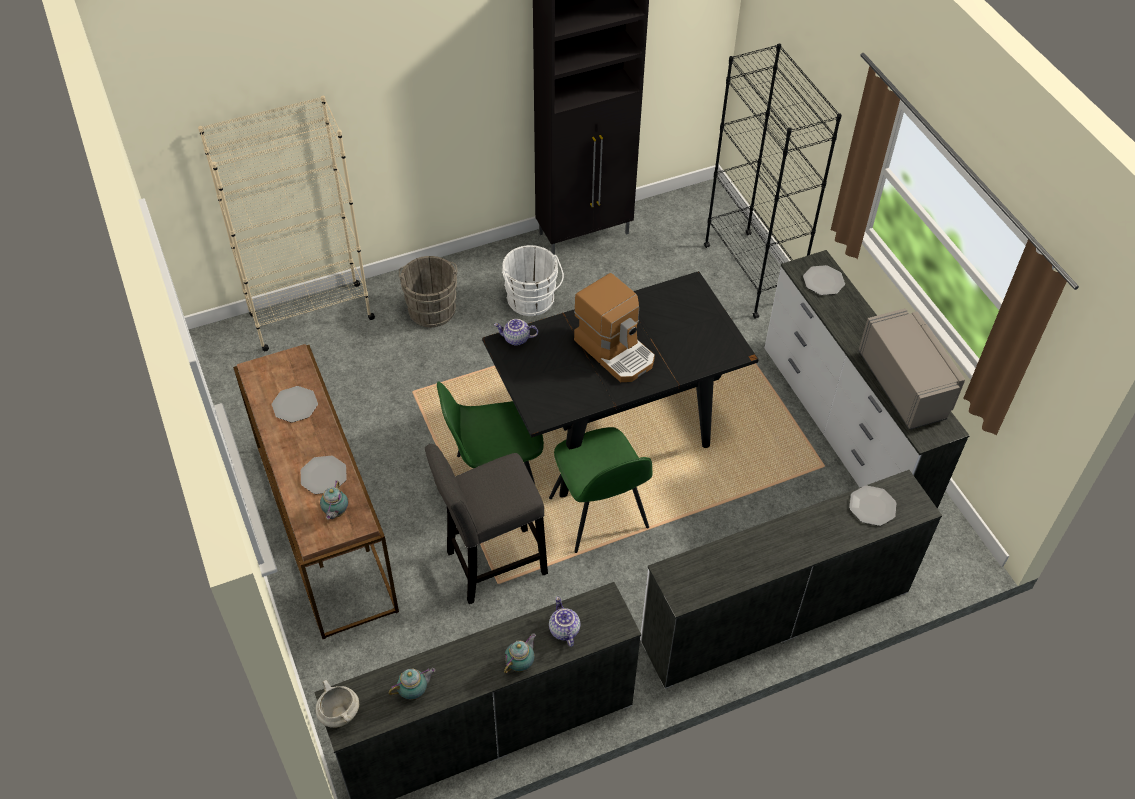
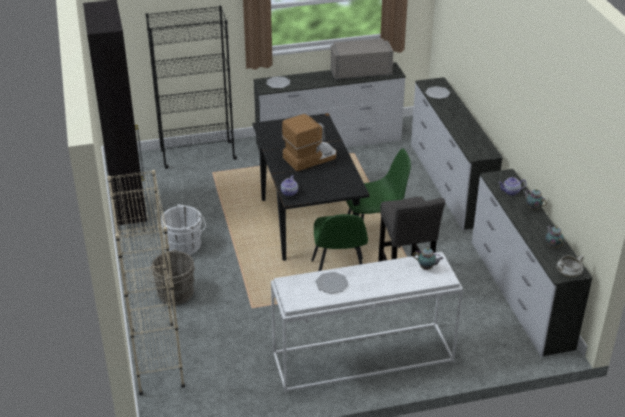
camera: 80 degrees left, 15 degrees down
brown console table [233,344,399,639] -> white console table [271,252,463,392]
plate [301,456,347,494] -> none

